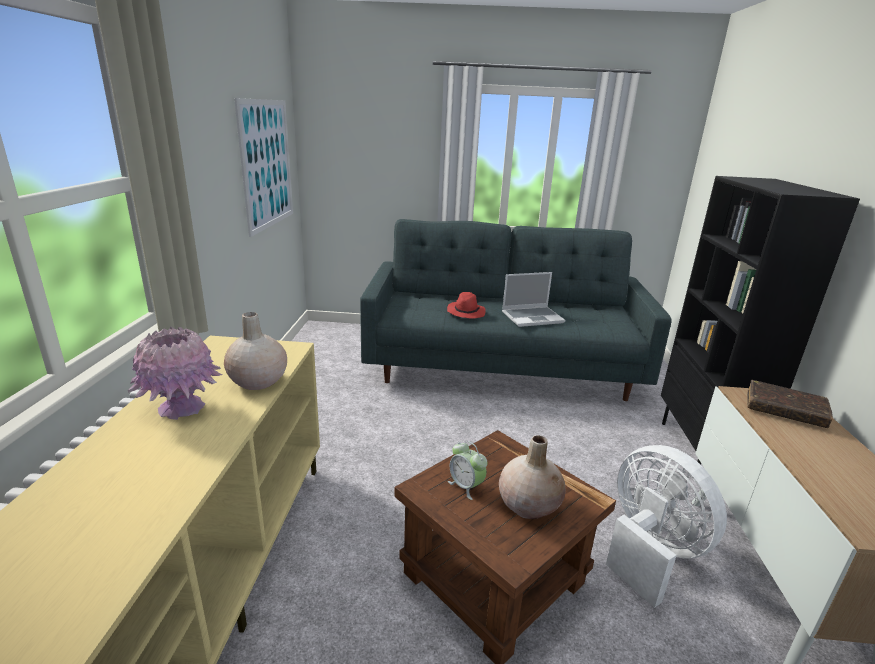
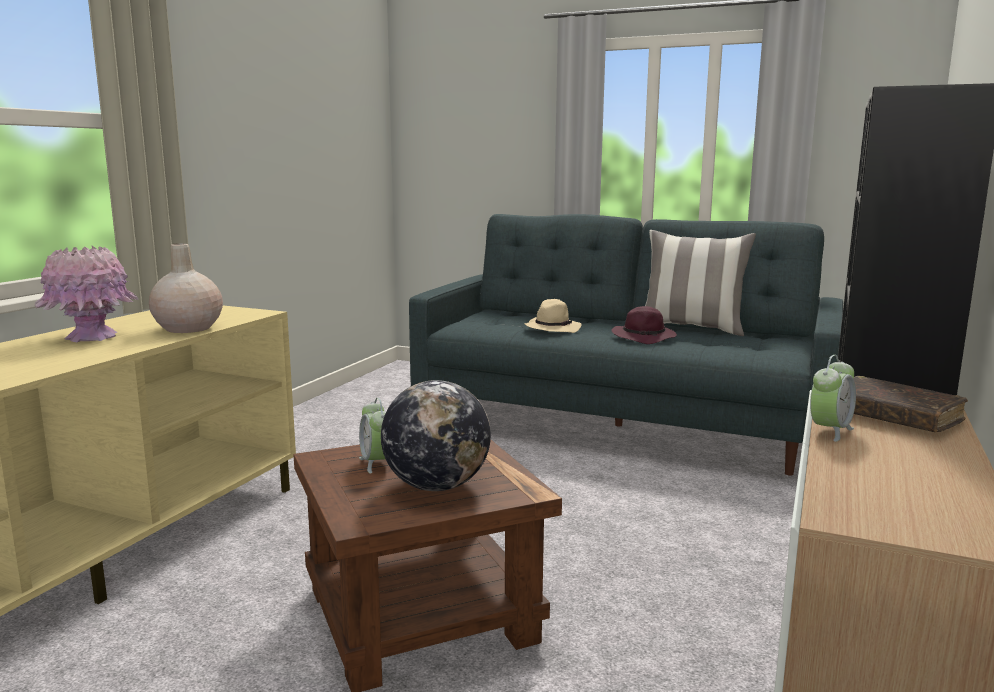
camera: 20 degrees right, 10 degrees down
picture [234,98,293,237] -> none
red hat [447,292,486,319] -> beige hat [525,299,582,333]
beige vase [499,435,566,519] -> globe [381,380,491,491]
laptop [502,272,565,327] -> purple hat [611,306,677,344]
white fan [606,445,727,608] -> none
none -> pillow [645,230,756,336]
none -> alarm clock [810,355,856,442]

